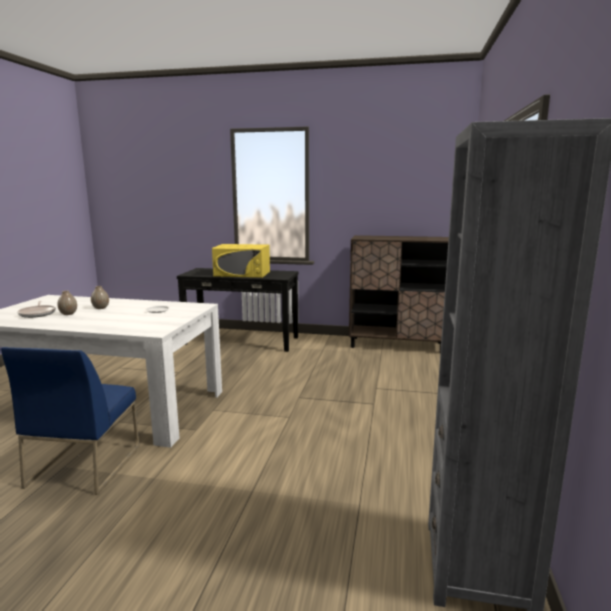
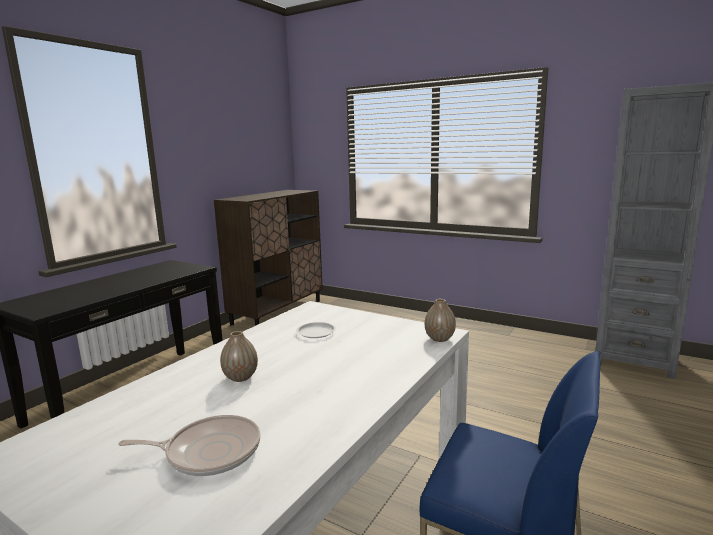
camera: 70 degrees left, 0 degrees up
vase [57,291,77,315] -> vase moved to [425,299,456,342]
yellow microwave [212,244,270,278] -> none

